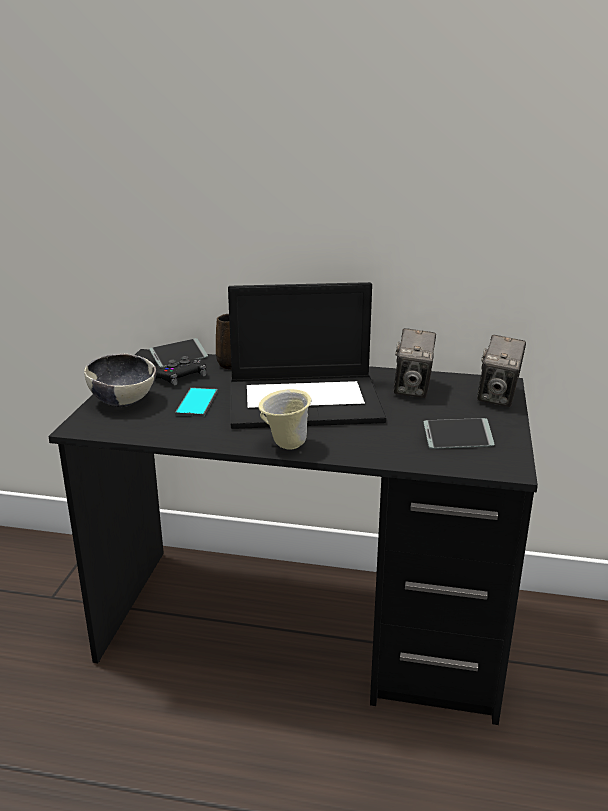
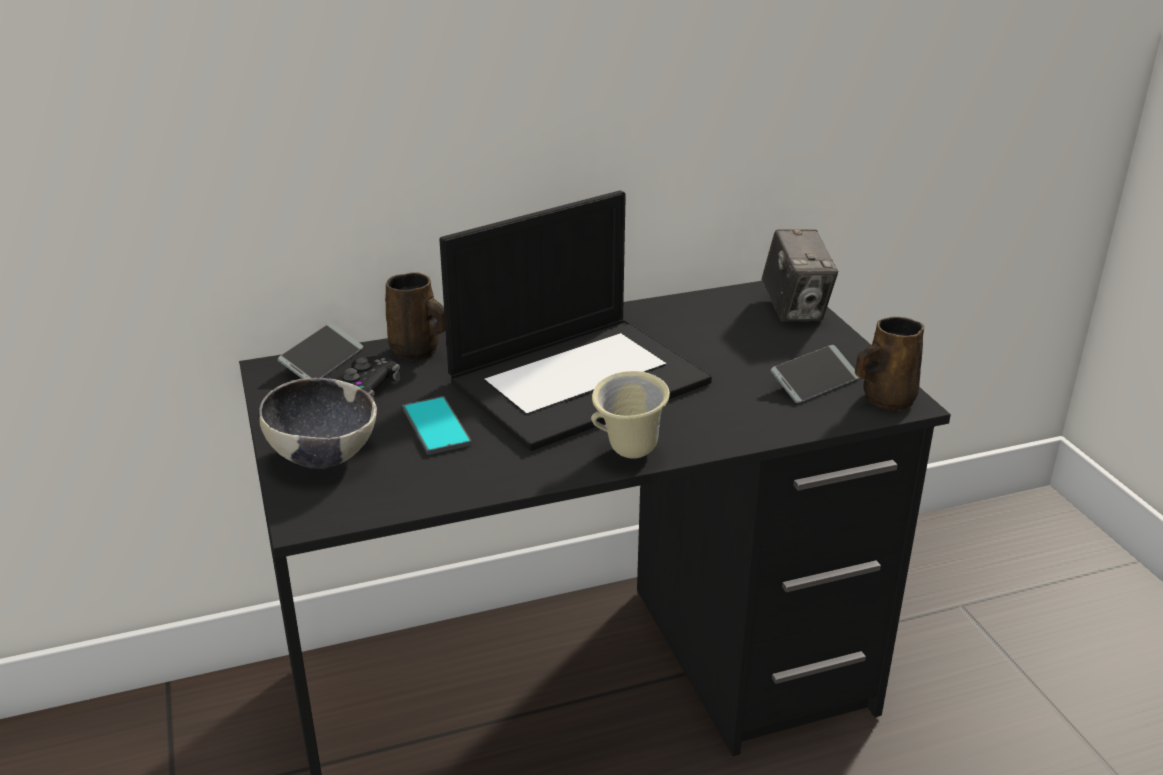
camera: 30 degrees left, 5 degrees up
camera [393,328,436,398] -> none
none -> brown mug [855,317,924,411]

